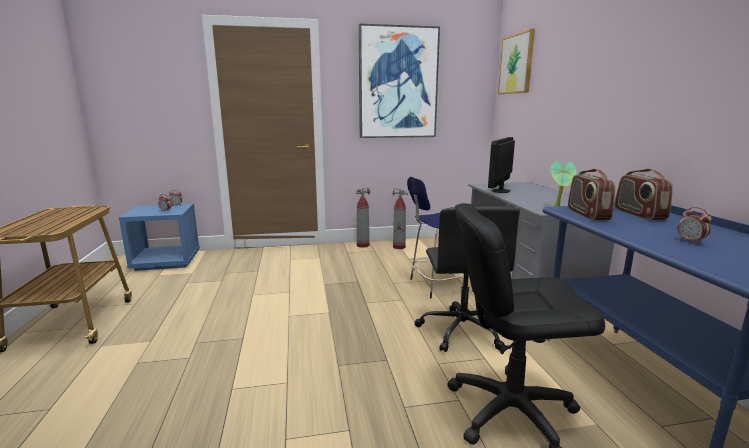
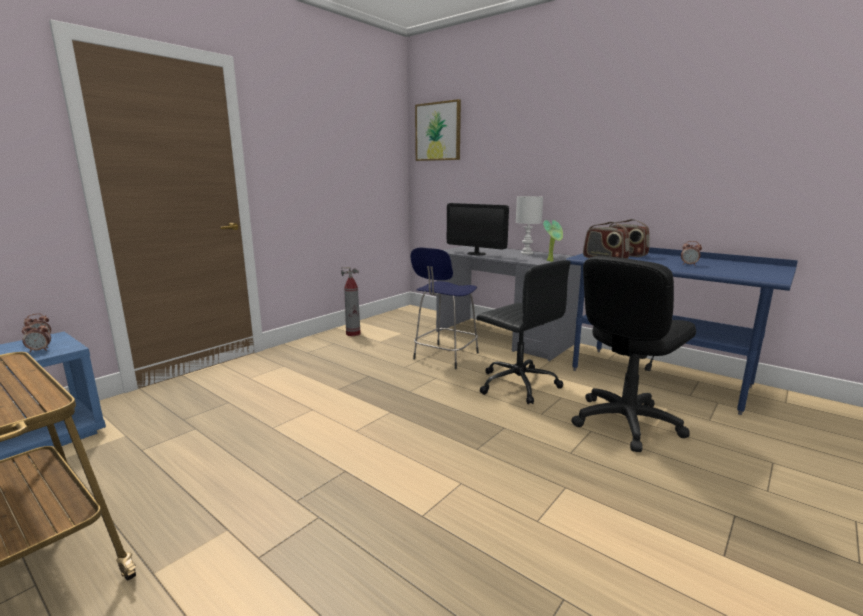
camera: 40 degrees left, 0 degrees up
fire extinguisher [356,188,370,248] -> none
picture [359,24,440,138] -> none
monitor [488,137,515,193] -> monitor turned 45 degrees counterclockwise [447,203,509,255]
none -> white table lamp [516,196,543,254]

